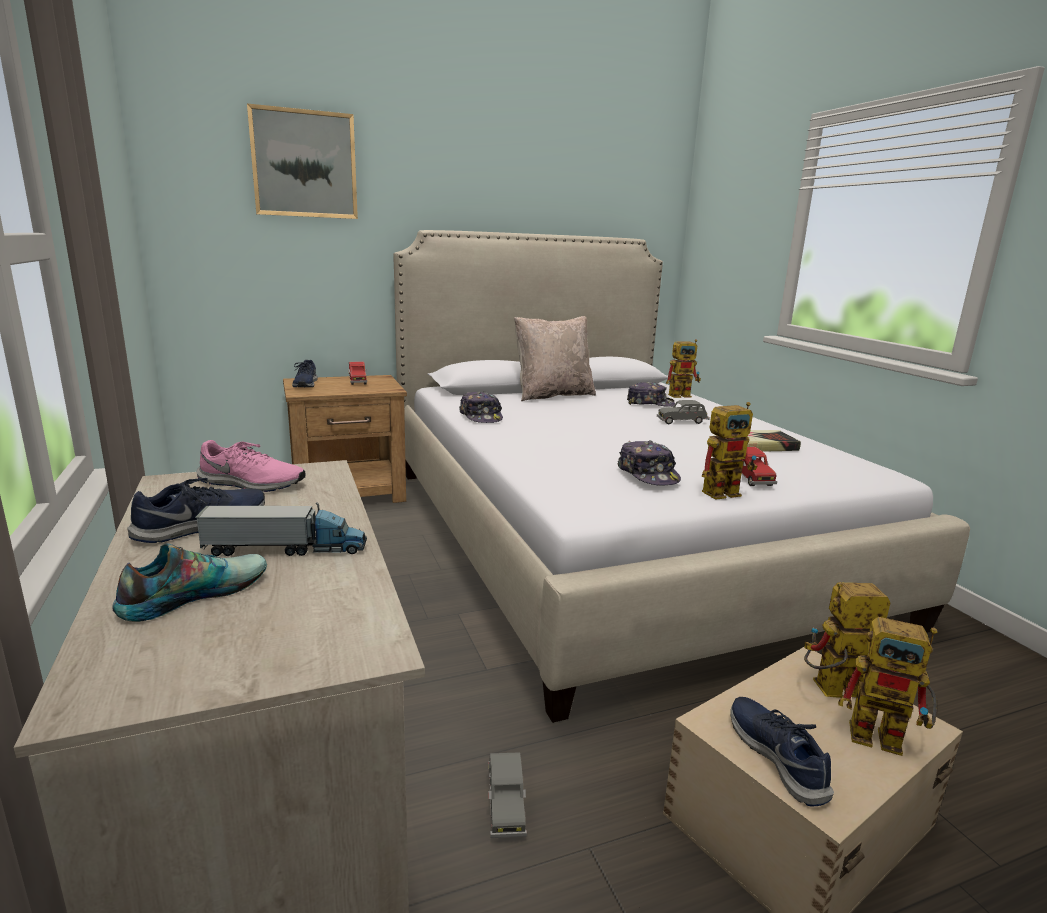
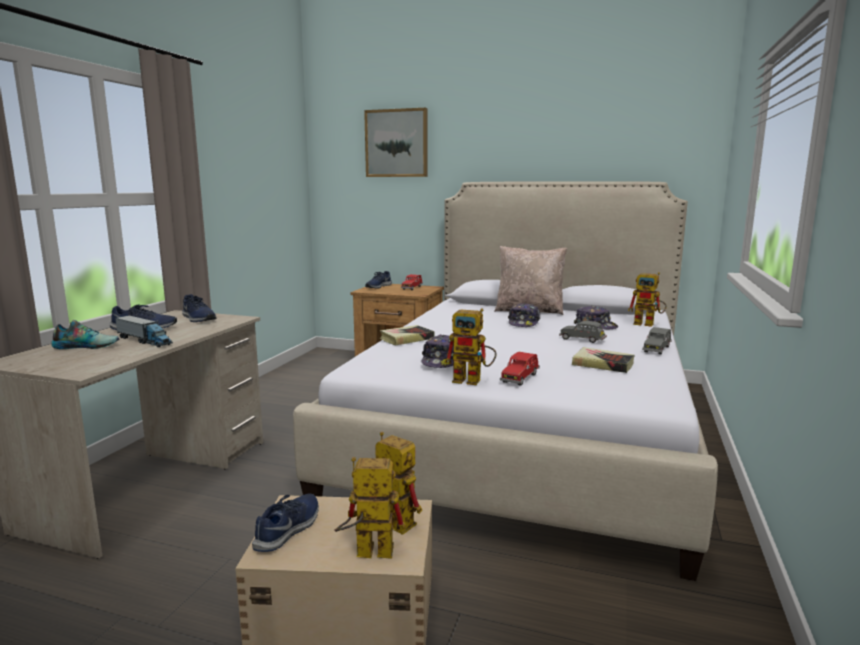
camera: 40 degrees right, 5 degrees down
pink shoe [196,440,306,492] -> blue shoe [182,294,217,322]
cap [459,391,503,423] -> cap moved to [508,303,540,327]
grey toy car [488,752,527,838] -> grey toy car moved to [642,327,672,354]
toy robot [838,617,937,756] -> toy robot turned 120 degrees clockwise [334,457,406,559]
none -> book [380,325,435,346]

